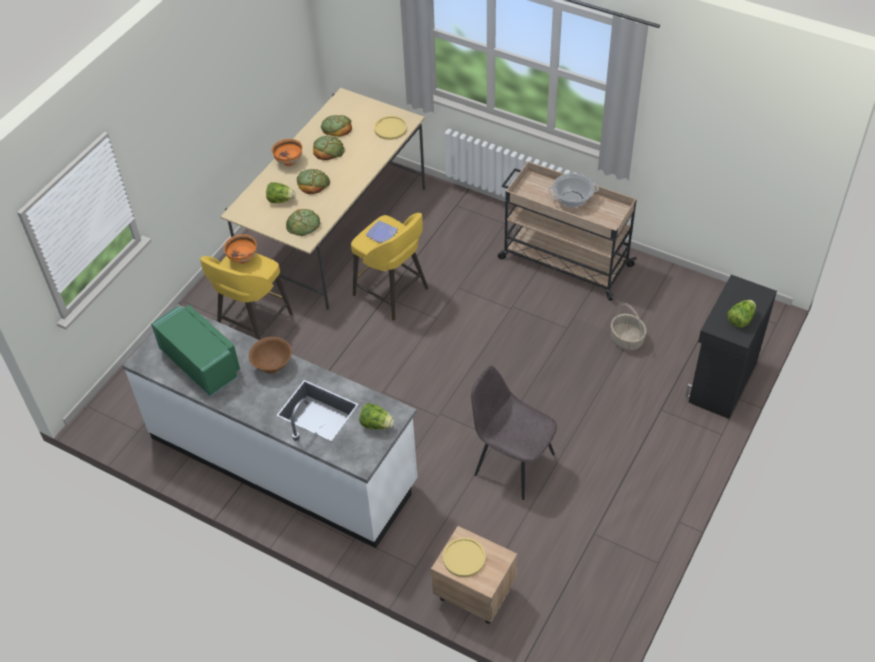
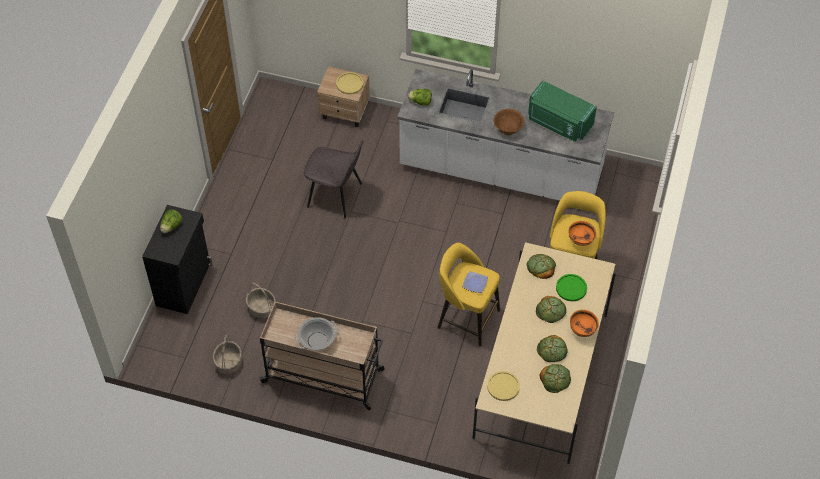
camera: 165 degrees right, 5 degrees up
lettuce [266,182,296,203] -> green plate [556,274,587,301]
none -> basket [213,334,242,374]

